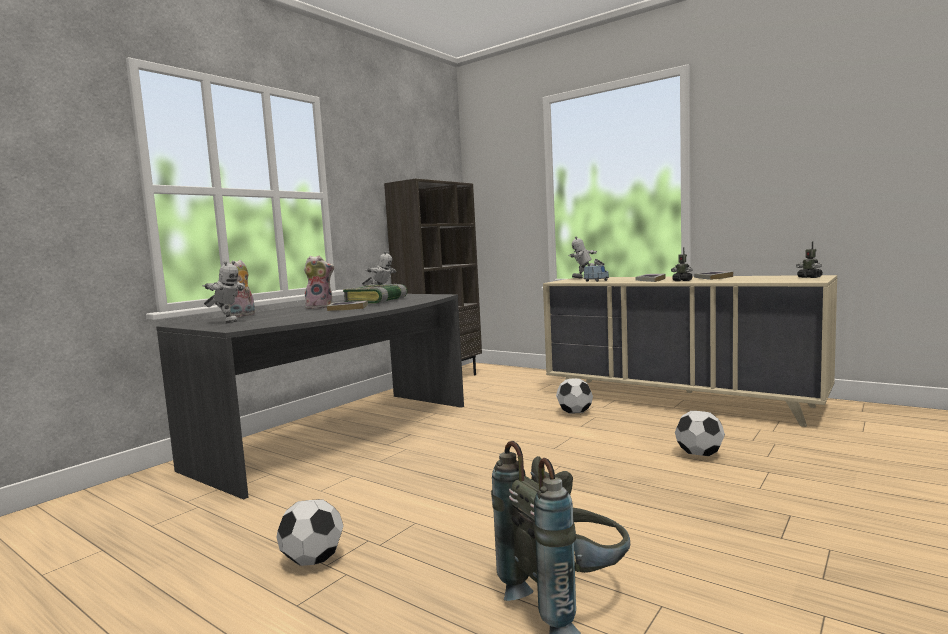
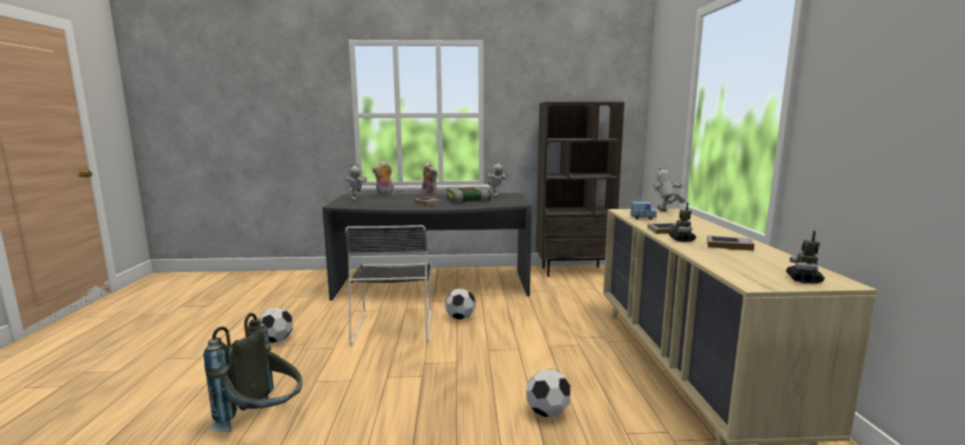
camera: 50 degrees right, 5 degrees up
football [556,378,593,414] -> football moved to [445,288,476,320]
none -> black chair [345,225,432,345]

